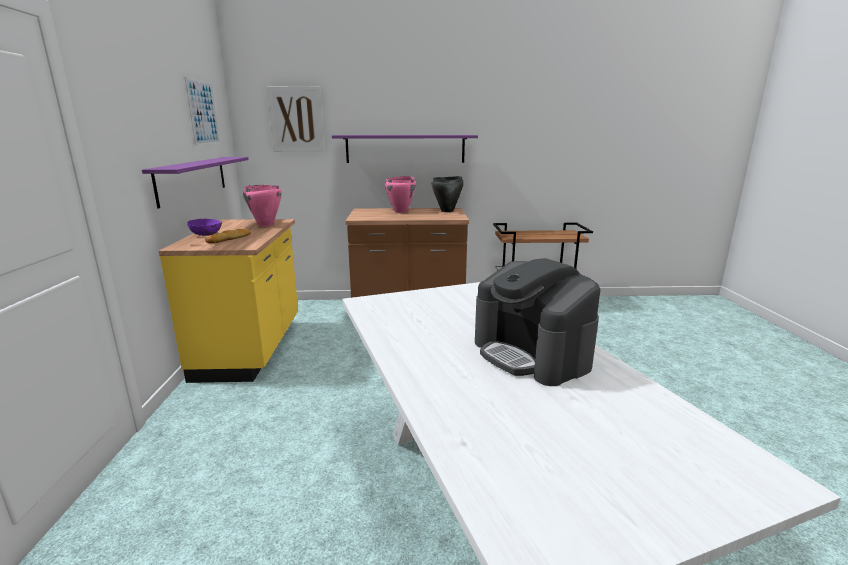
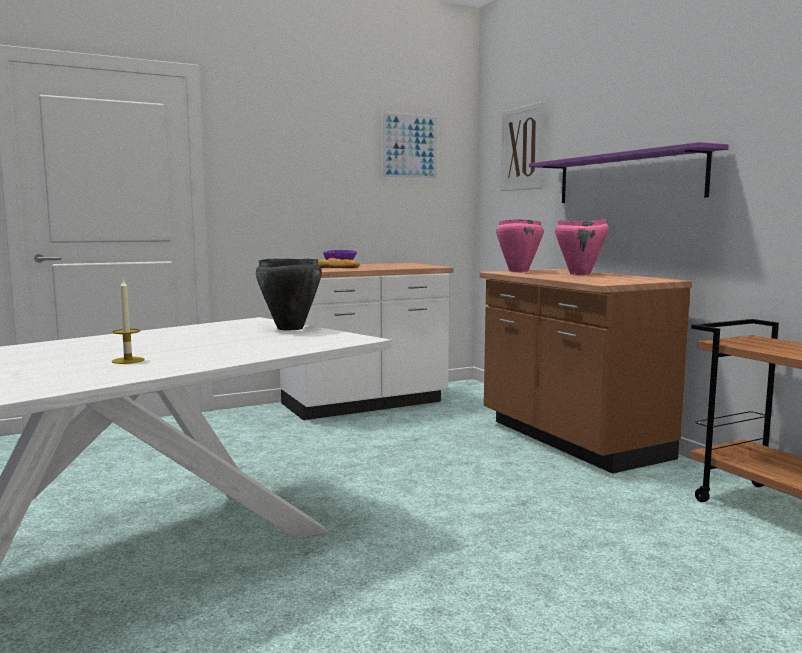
camera: 65 degrees right, 10 degrees down
purple shelf [142,157,249,209] -> none
yellow counter [158,219,298,383] -> white counter [280,263,453,420]
pink cooking pot [243,185,282,227] -> pink cooking pot moved to [496,219,544,272]
black cooking pot [432,176,464,212] -> black cooking pot moved to [256,258,322,330]
coffee machine [475,258,600,386] -> candle [112,279,145,364]

